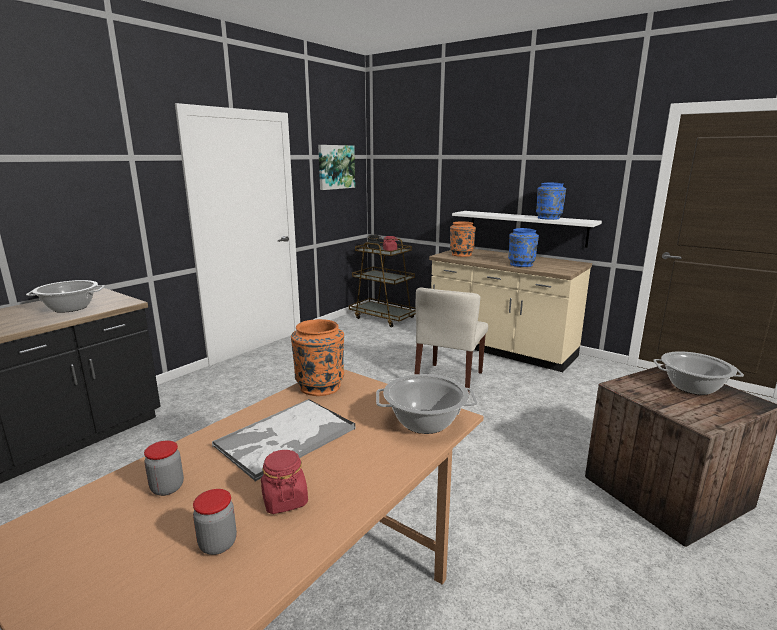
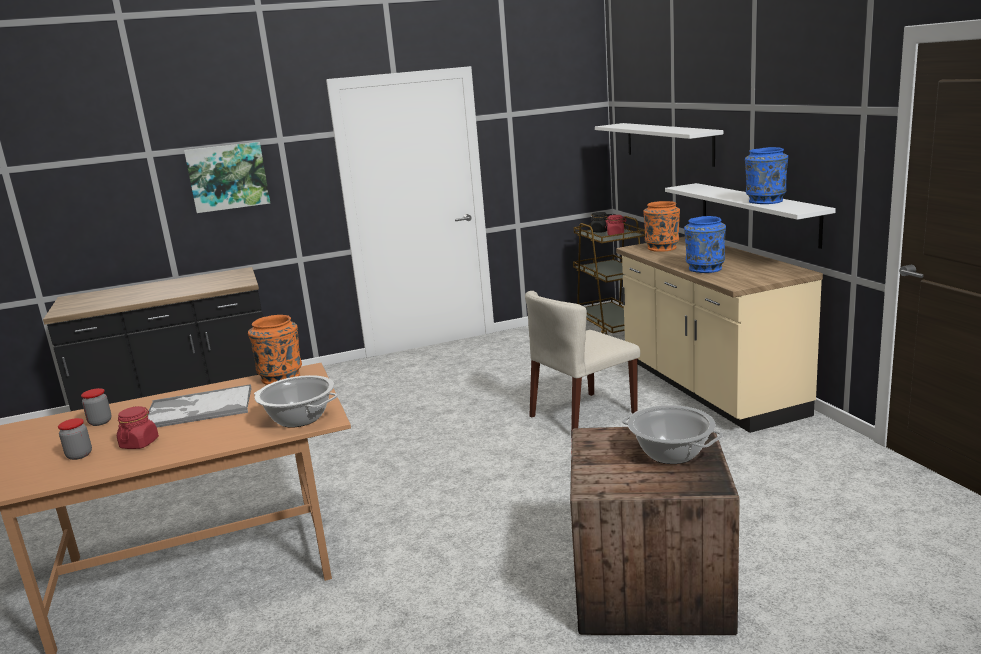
camera: 35 degrees right, 0 degrees up
cooking pot [26,280,105,313] -> none
picture [318,145,355,190] -> picture moved to [184,142,270,213]
none -> white shelf [595,123,723,167]

